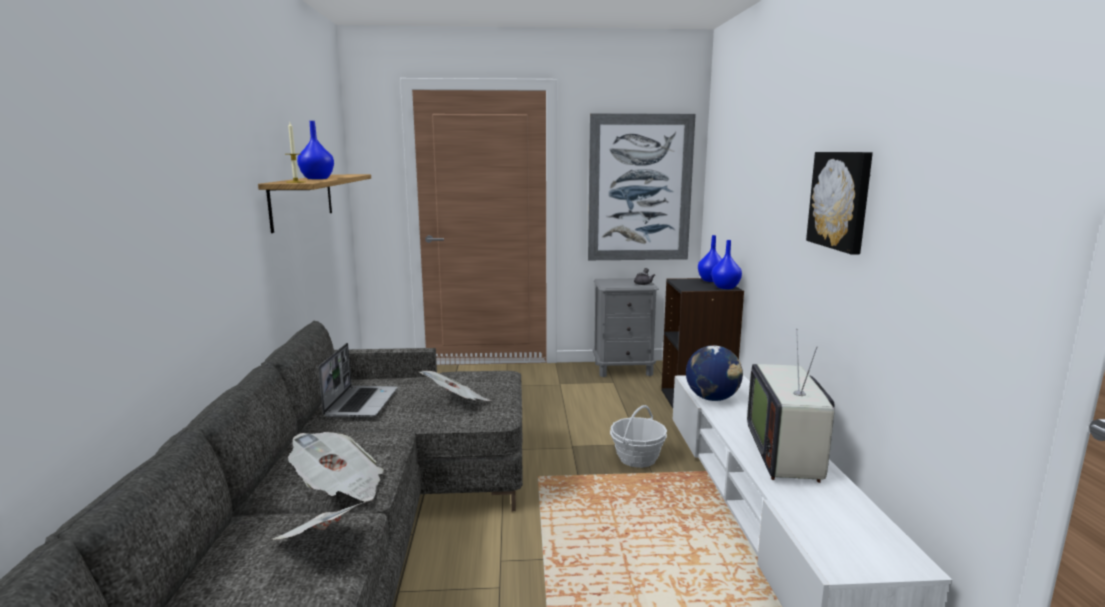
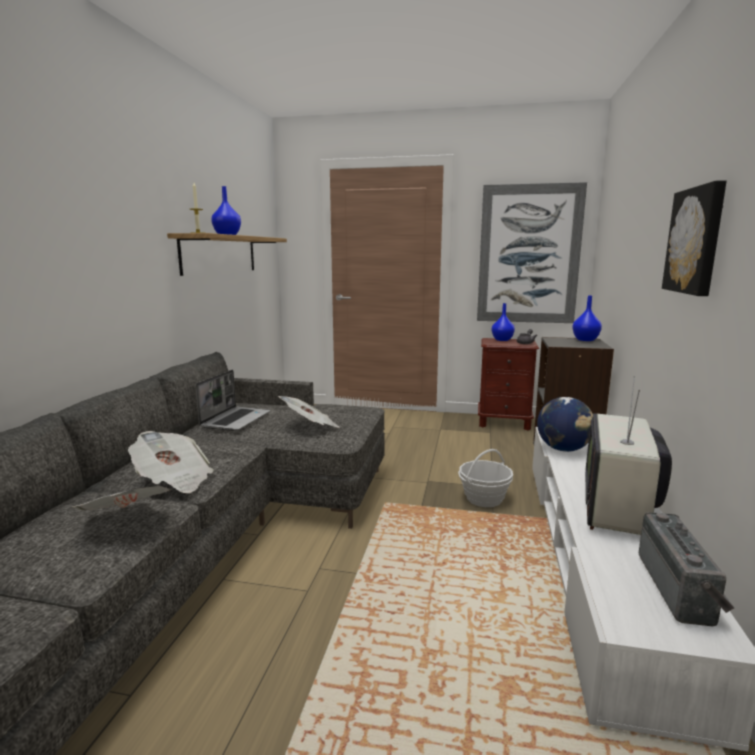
camera: 15 degrees right, 0 degrees up
grey nightstand [593,278,659,377] -> brown nightstand [478,338,539,430]
blue vase [711,240,742,289] -> blue vase moved to [492,303,515,341]
none -> radio [639,512,734,626]

